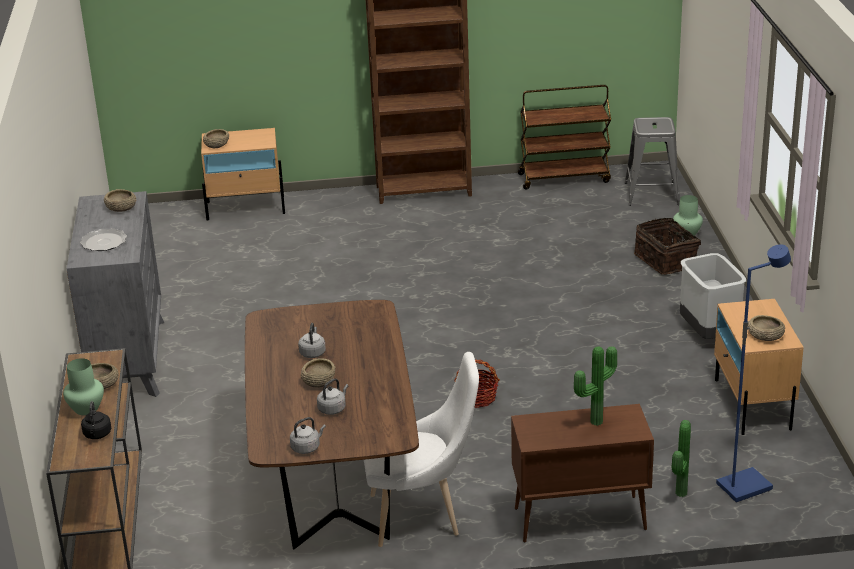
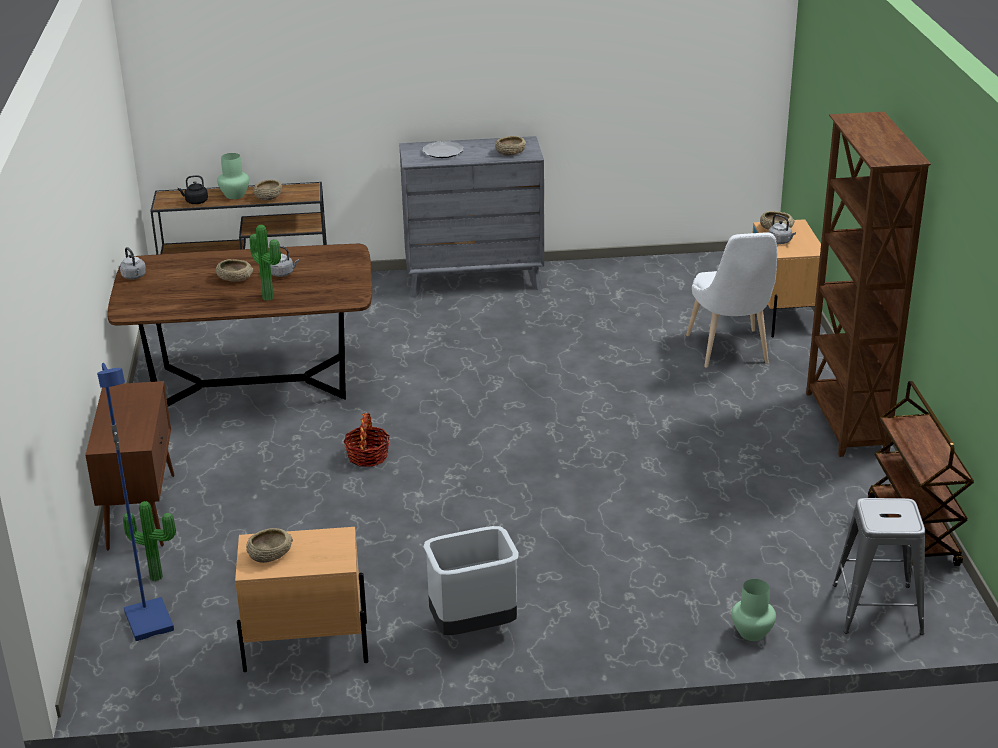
camera: 90 degrees right, 0 degrees up
grey kettle [317,378,348,415] -> grey kettle moved to [768,214,796,244]
white chair [364,352,479,547] -> white chair moved to [686,232,777,368]
potted plant [574,346,617,426] -> potted plant moved to [250,225,281,301]
basket [634,218,701,275] -> none

